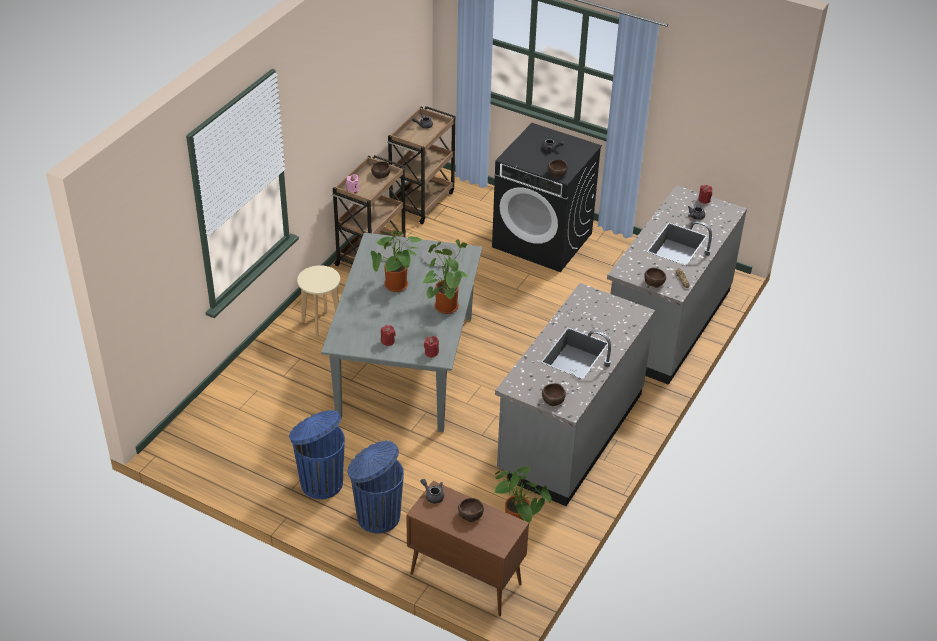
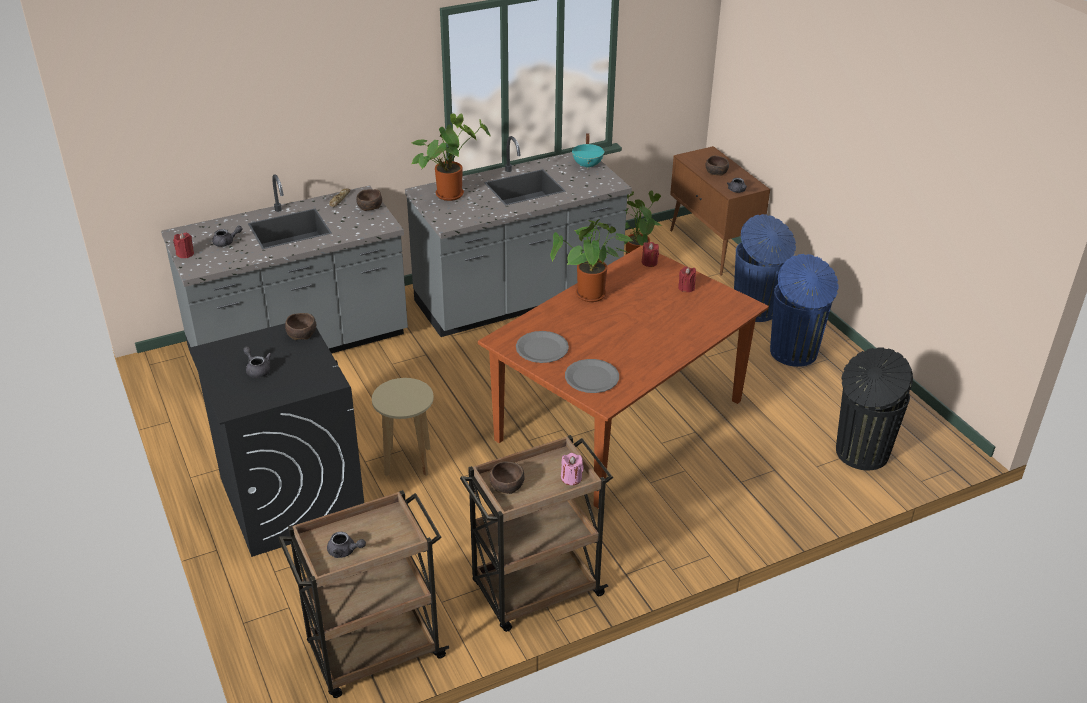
camera: 145 degrees left, 5 degrees down
beige stool [297,265,340,338] -> beige stool moved to [372,378,434,476]
grey dining table [321,233,482,432] -> brown dining table [478,245,769,508]
potted plant [371,231,422,292] -> potted plant moved to [412,114,491,201]
brown bowl [542,383,566,406] -> turquoise cooking pot [572,133,604,169]
none -> black trash can [836,347,913,470]

